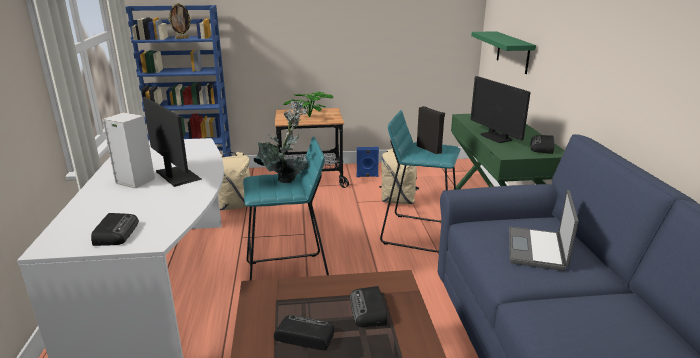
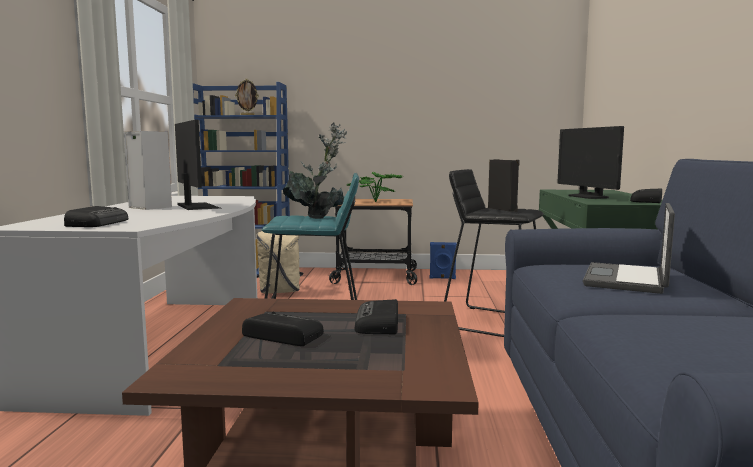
camera: 10 degrees right, 15 degrees down
beige backpack [379,148,419,204] -> none
turquoise stool [380,110,460,253] -> black stool [444,169,544,337]
green shelf [471,31,536,74] -> none

